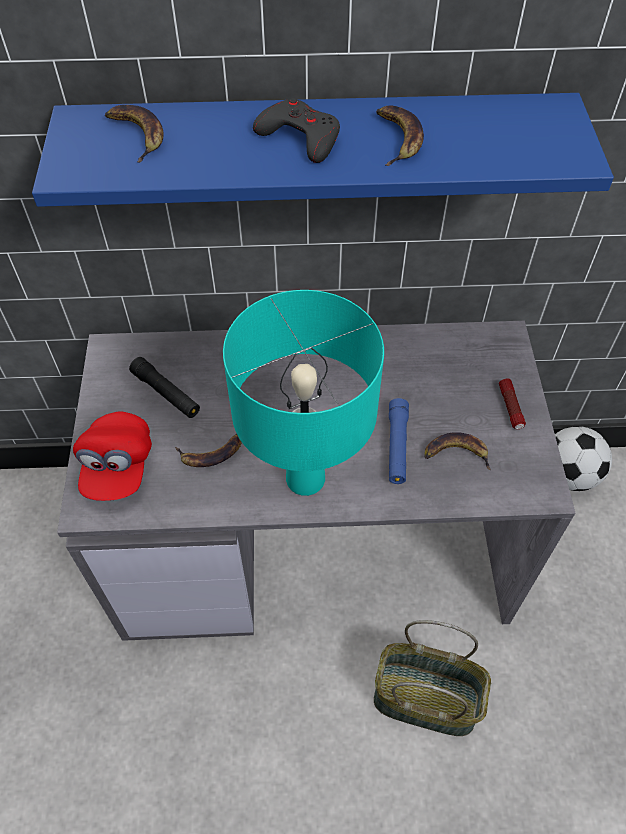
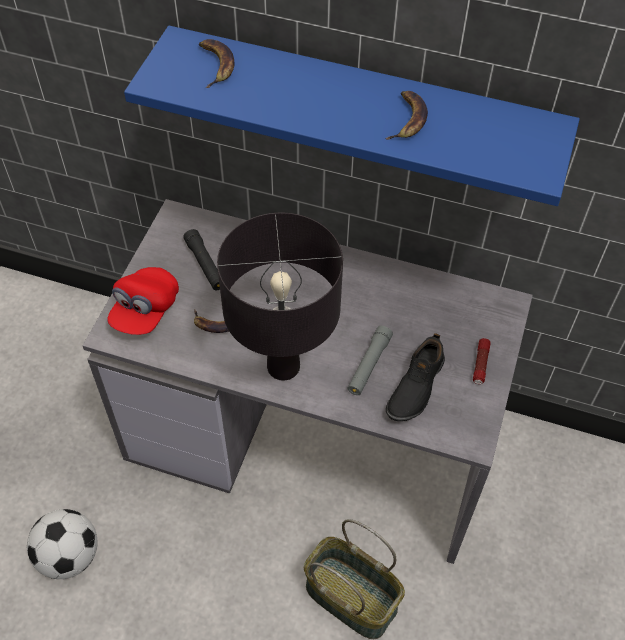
camera: 20 degrees right, 0 degrees up
turquoise table lamp [223,290,384,496] -> black table lamp [217,213,343,381]
grey game controller [253,98,340,163] -> none
blue flashlight [389,398,409,484] -> grey flashlight [348,326,393,395]
banana [424,432,491,470] -> black shoe [386,333,445,421]
football [555,426,612,491] -> football moved to [27,509,97,579]

